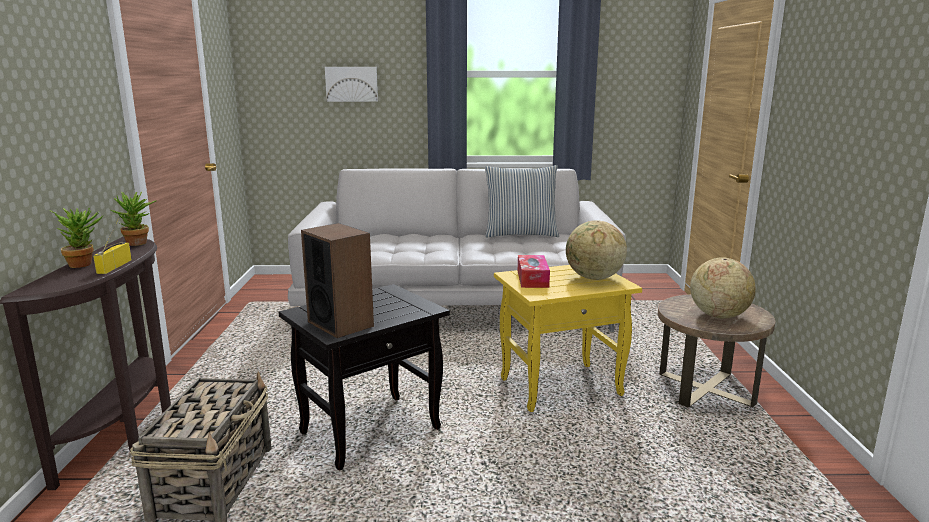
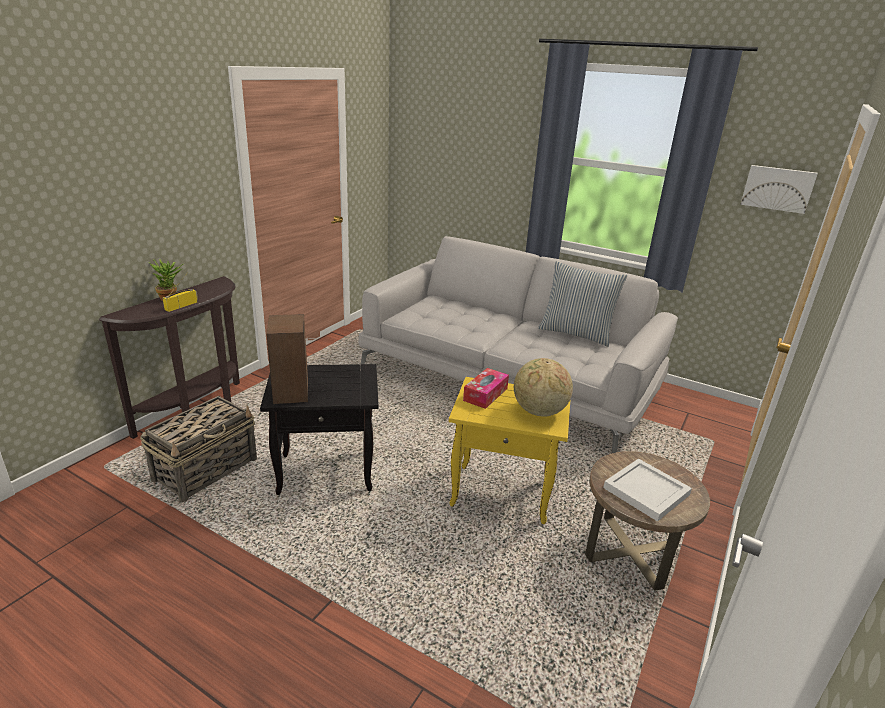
camera: 30 degrees right, 10 degrees up
potted plant [111,191,156,246] -> none
picture [325,67,378,102] -> picture moved to [740,165,818,214]
globe [690,257,756,319] -> white tray [603,458,692,522]

